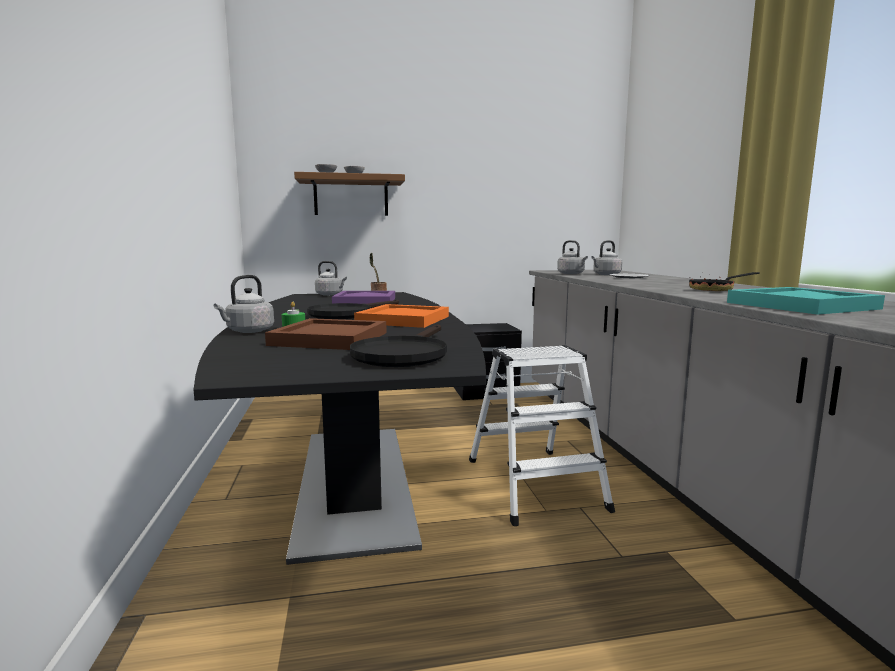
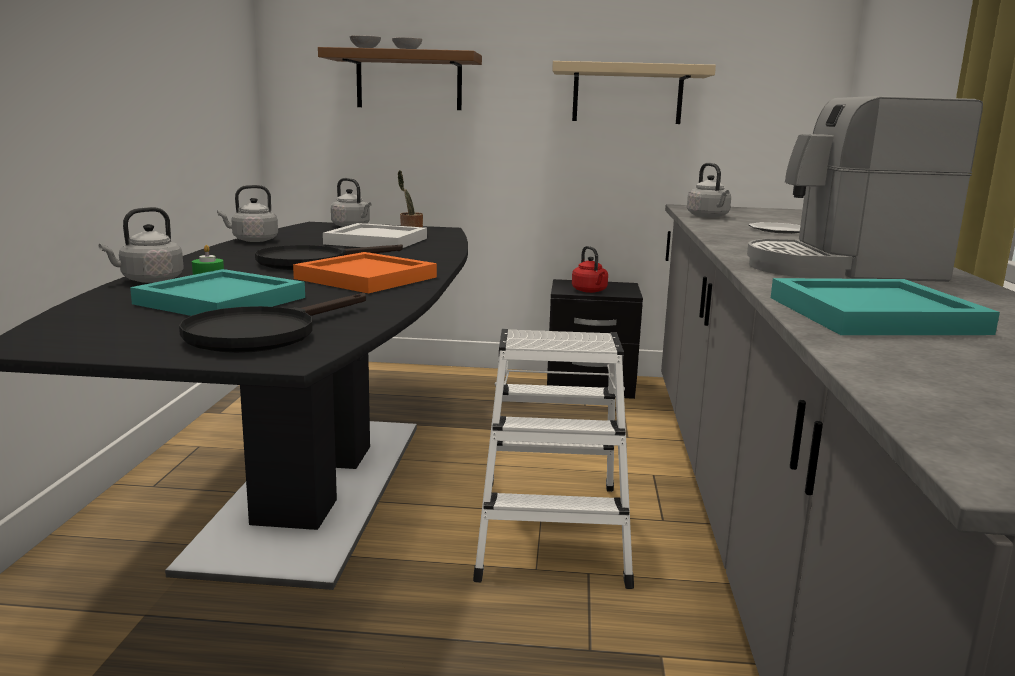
camera: 15 degrees right, 5 degrees up
brown tray [265,318,387,350] -> turquoise tray [130,269,305,316]
purple tray [332,291,395,304] -> white tray [323,223,427,248]
grey kettle [591,240,622,275] -> grey kettle moved to [217,185,278,242]
frying pan [689,270,760,291] -> coffee machine [747,96,983,282]
none -> beige shelf [552,61,716,124]
none -> red kettle [572,246,608,293]

